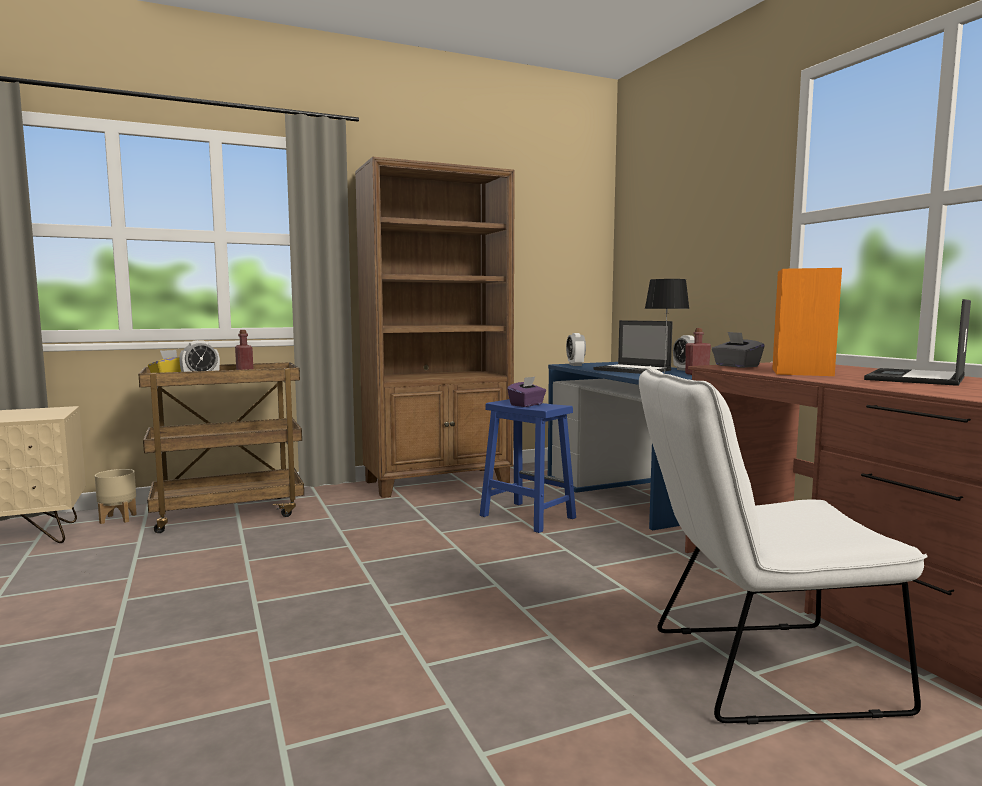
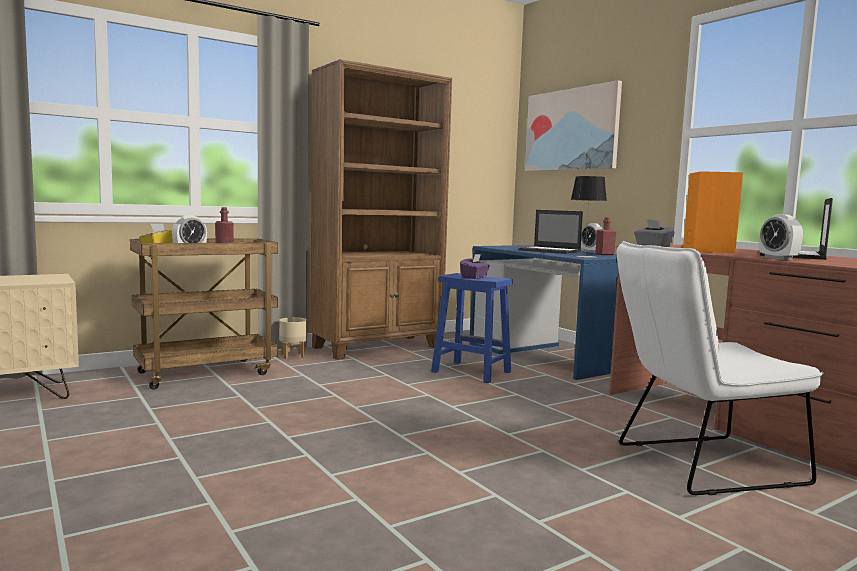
camera: 10 degrees left, 0 degrees up
beige planter [95,469,137,524] -> beige planter moved to [279,317,307,359]
alarm clock [566,333,586,366] -> alarm clock moved to [759,214,803,260]
none -> picture [525,80,622,171]

